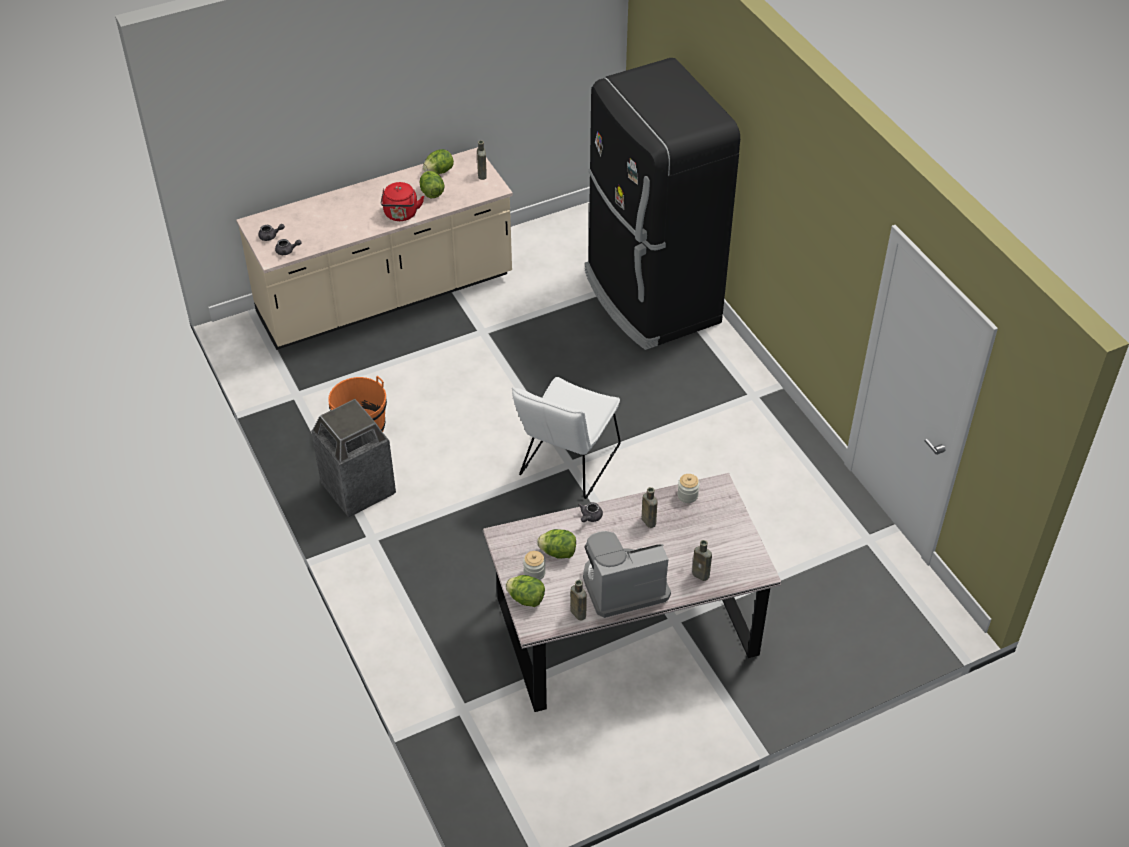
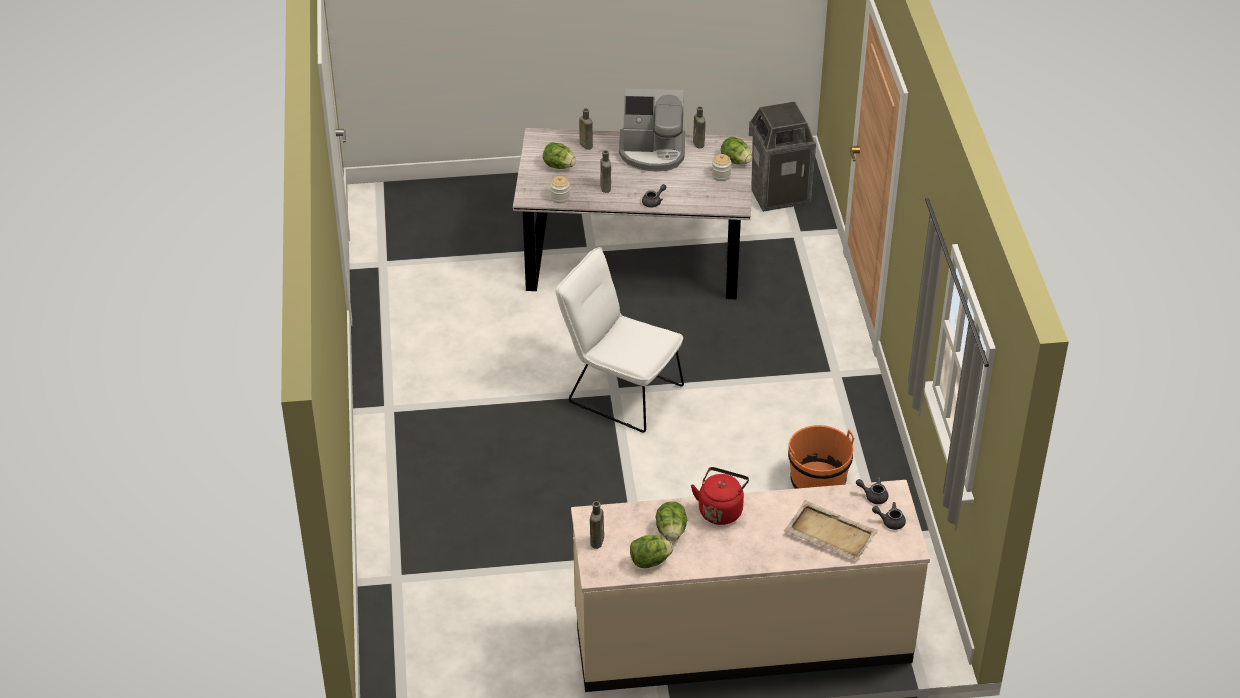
camera: 160 degrees left, 5 degrees down
trash can [311,399,396,517] -> trash can moved to [749,101,816,212]
white chair [512,377,621,499] -> white chair turned 105 degrees counterclockwise [555,247,684,433]
lettuce [537,529,576,558] -> lettuce moved to [543,142,576,169]
black fridge [585,58,740,350] -> none
none -> beige tray [784,500,878,561]

